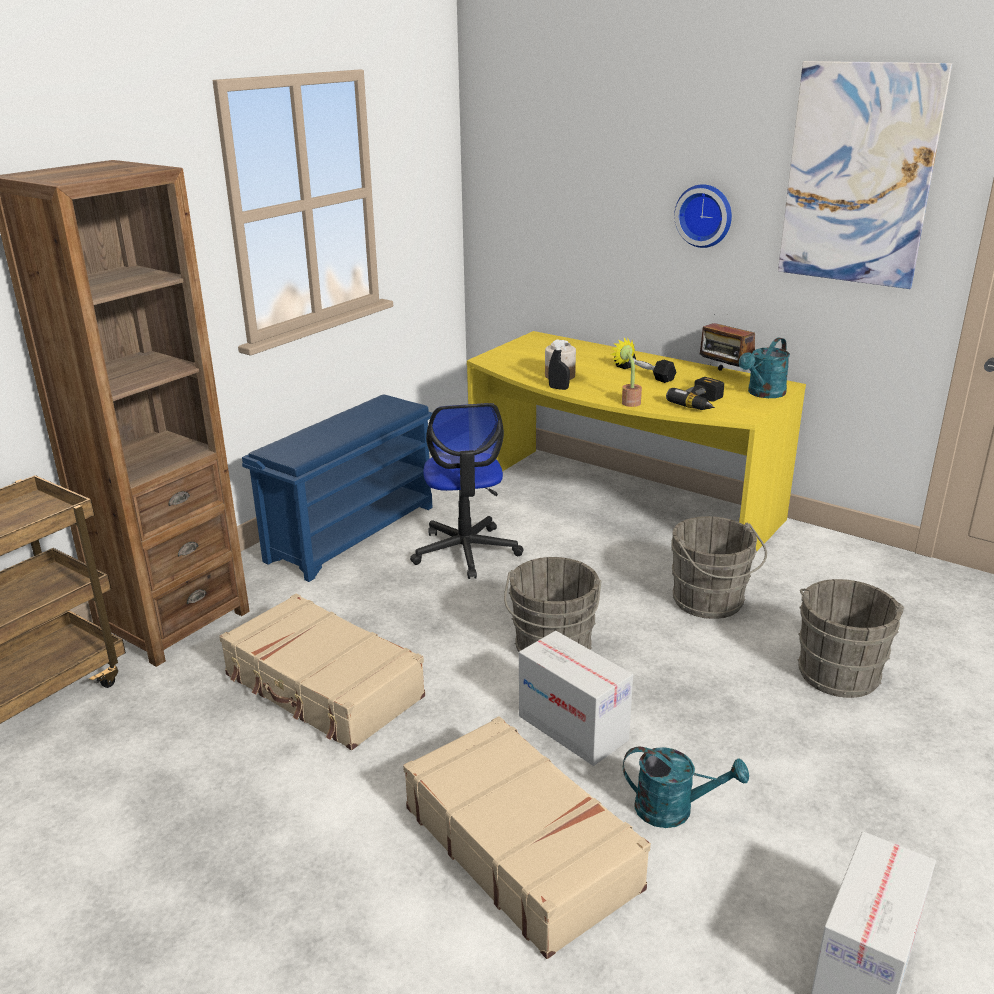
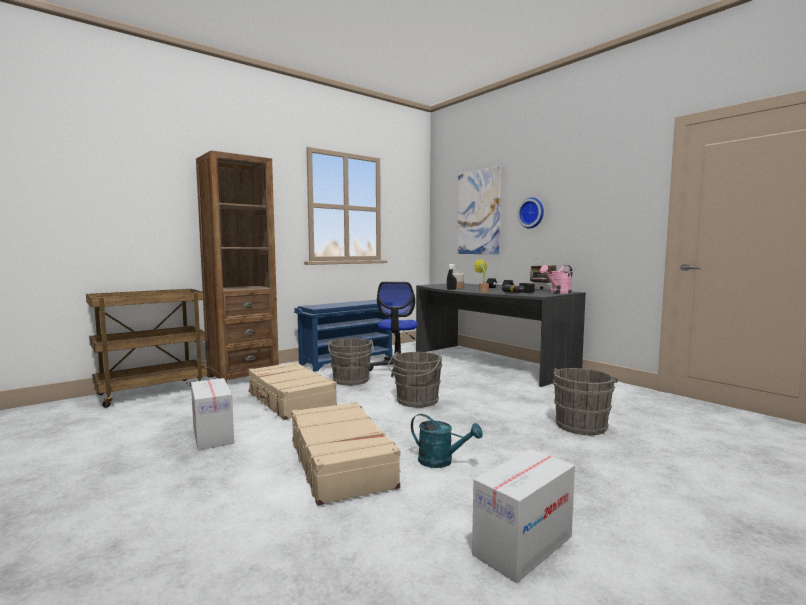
camera: 15 degrees right, 20 degrees down
yellow desk [467,331,806,551] -> grey desk [416,283,586,387]
cardboard box [519,631,633,766] -> cardboard box moved to [191,378,234,450]
grey bucket [671,516,767,619] -> grey bucket moved to [328,339,374,386]
turquoise watering can [739,338,790,398] -> pink watering can [540,265,573,294]
picture [778,61,952,289] -> picture moved to [457,166,501,254]

